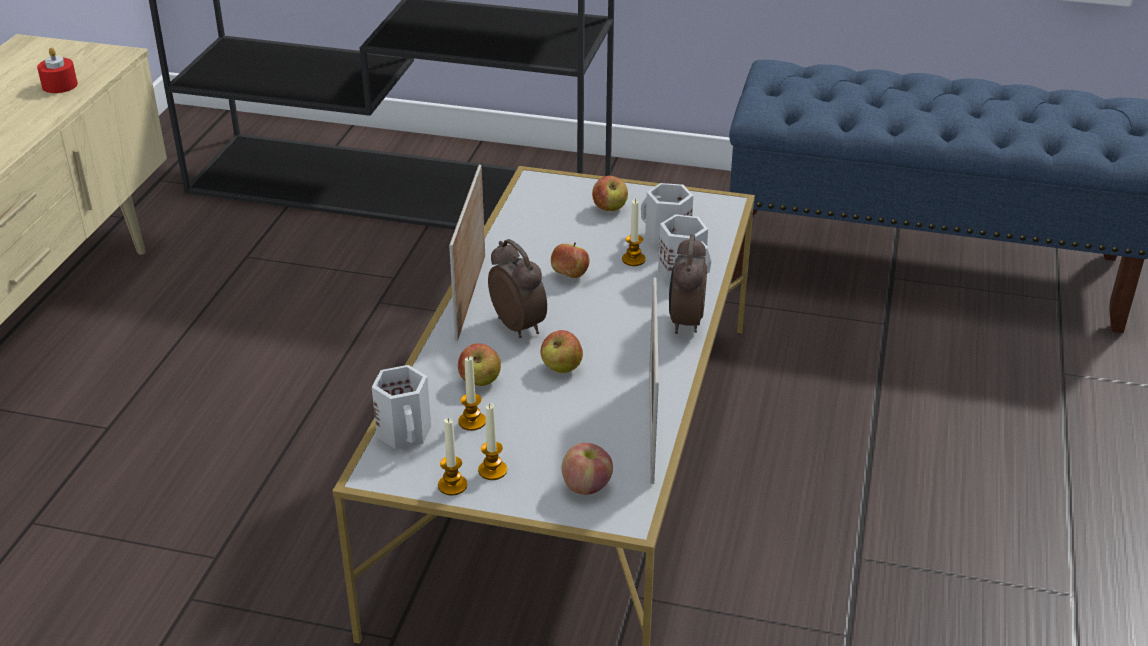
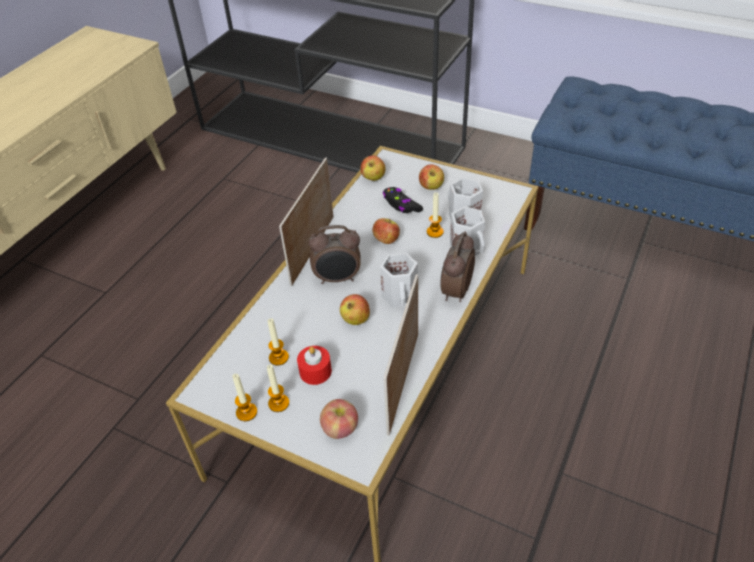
camera: 15 degrees right, 10 degrees up
red candle [37,47,78,93] -> red candle moved to [297,346,332,385]
white mug [372,365,431,450] -> white mug moved to [380,253,418,307]
apple [458,343,501,386] -> apple moved to [360,155,386,181]
alarm clock [488,239,547,338] -> alarm clock turned 105 degrees clockwise [309,225,361,284]
none -> black game controller [383,187,423,213]

